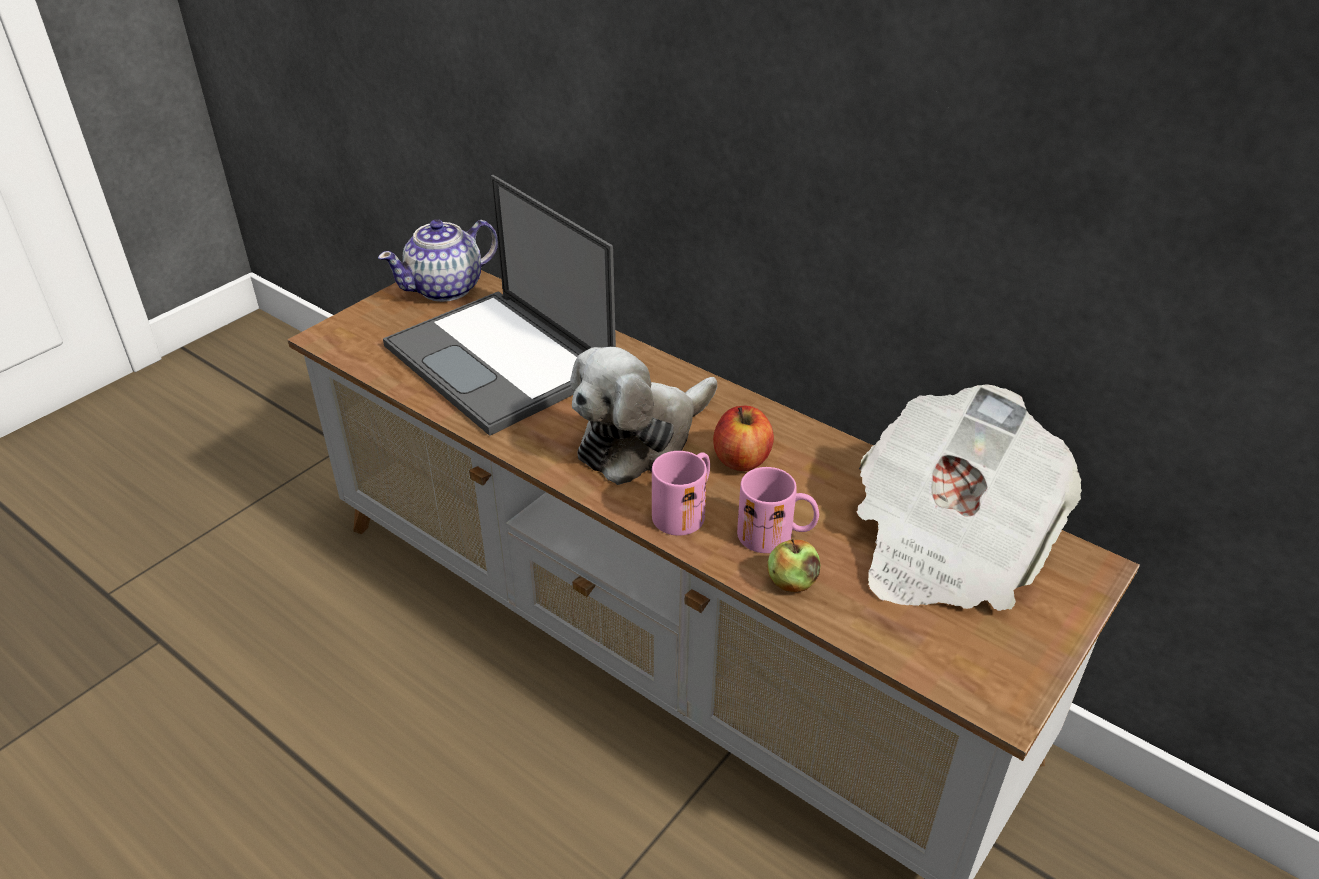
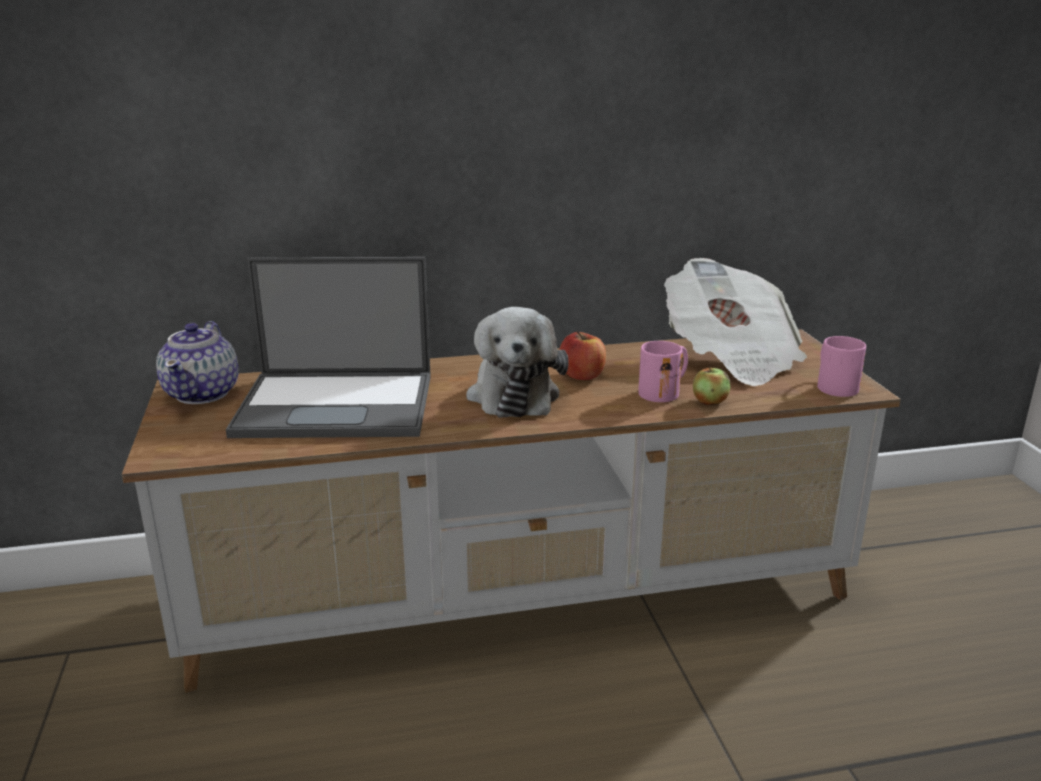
camera: 50 degrees left, 15 degrees down
pink mug [652,451,710,536] -> pink mug moved to [817,336,866,397]

